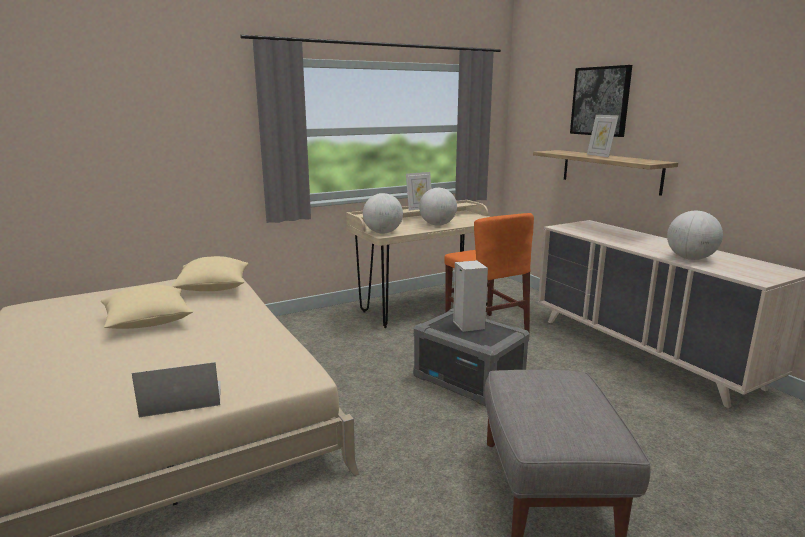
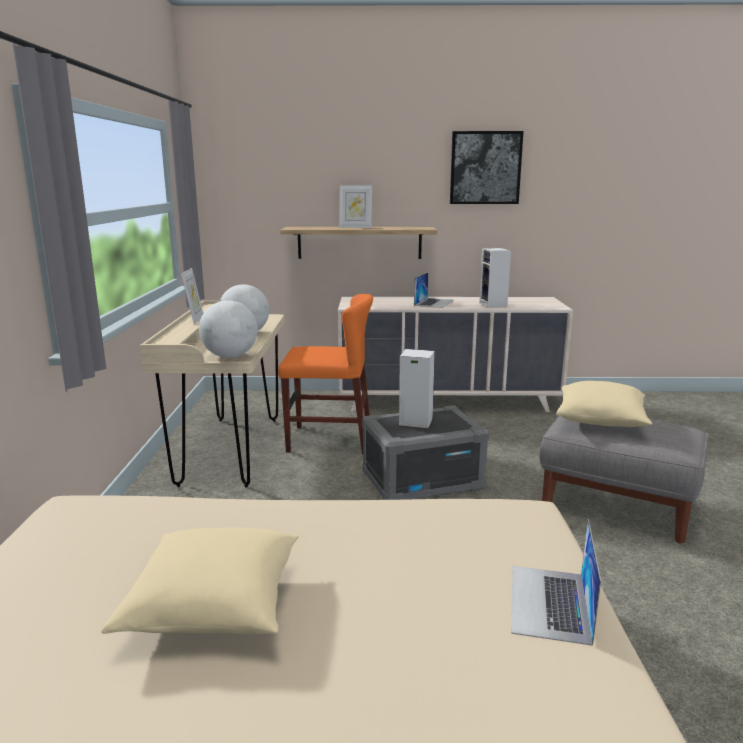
camera: 60 degrees left, 0 degrees up
beige pillow [171,256,248,291] -> beige pillow moved to [556,381,652,427]
picture [570,65,632,137] -> picture moved to [450,131,524,204]
globe [667,211,723,260] -> speaker [479,248,511,308]
none -> laptop [414,272,454,308]

